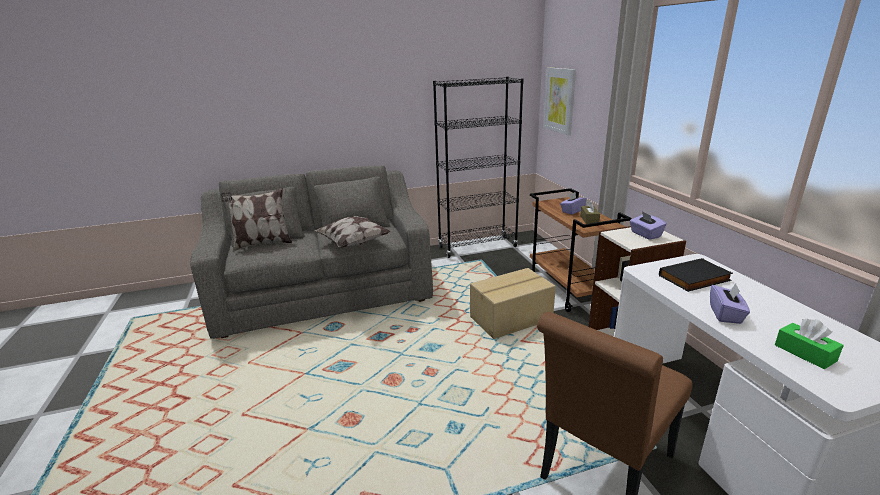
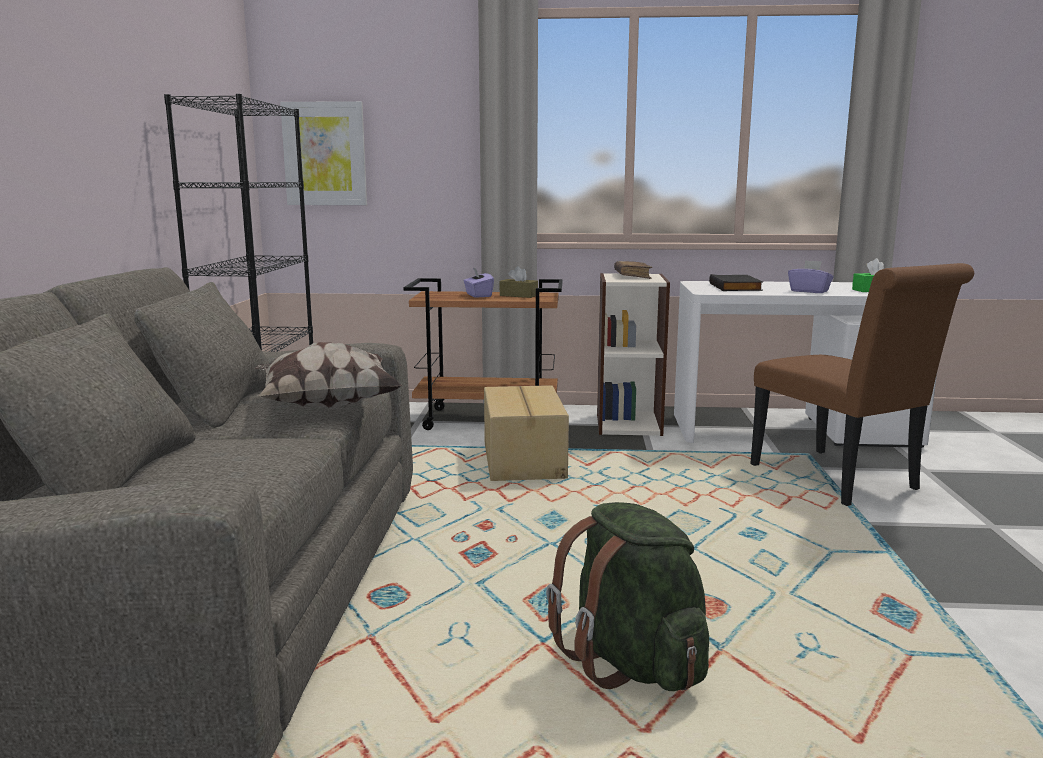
camera: 70 degrees left, 10 degrees down
pillow [221,188,292,252] -> none
purple tissue box [630,211,666,240] -> brown book [614,261,653,279]
none -> green backpack [546,502,709,691]

